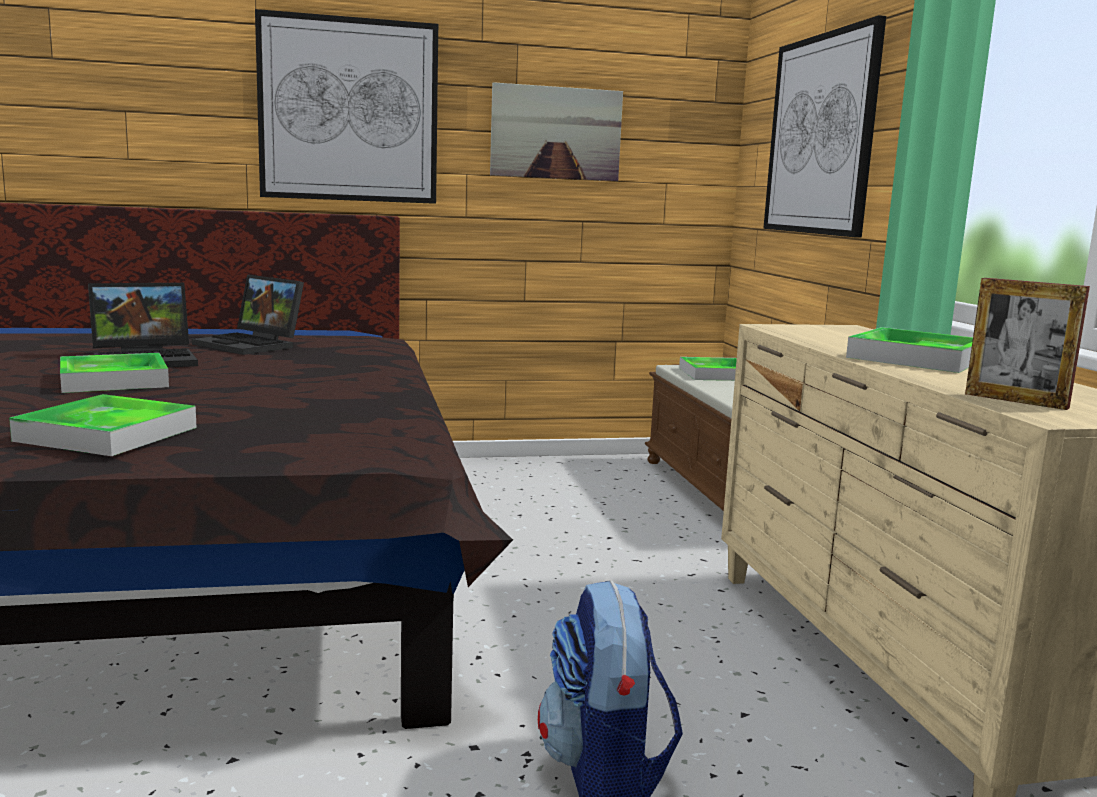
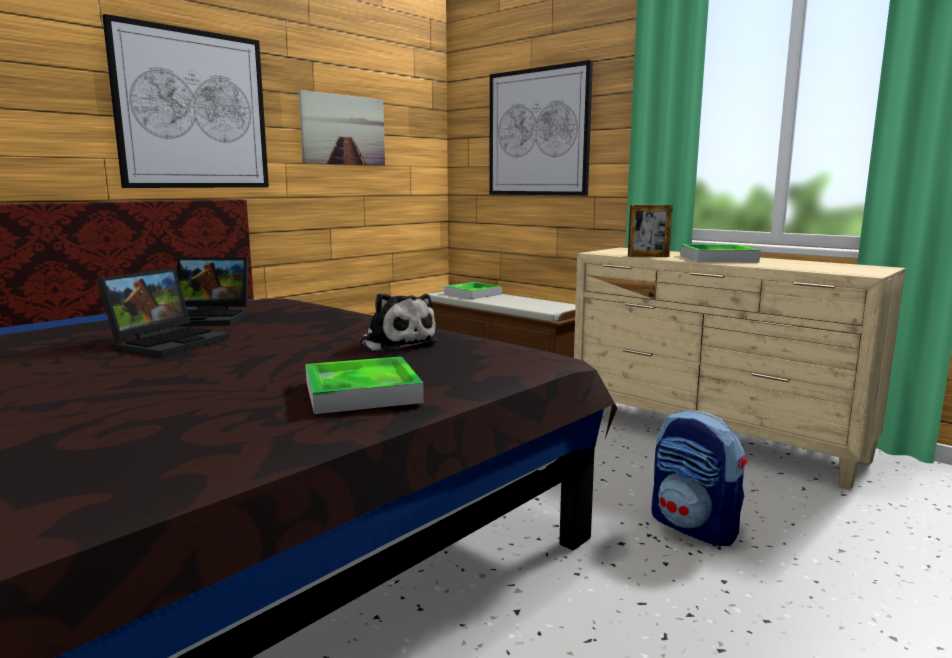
camera: 35 degrees left, 0 degrees up
tray [60,353,169,393] -> none
picture frame [965,278,1090,410] -> picture frame moved to [628,205,673,257]
none -> plush toy [360,293,438,352]

